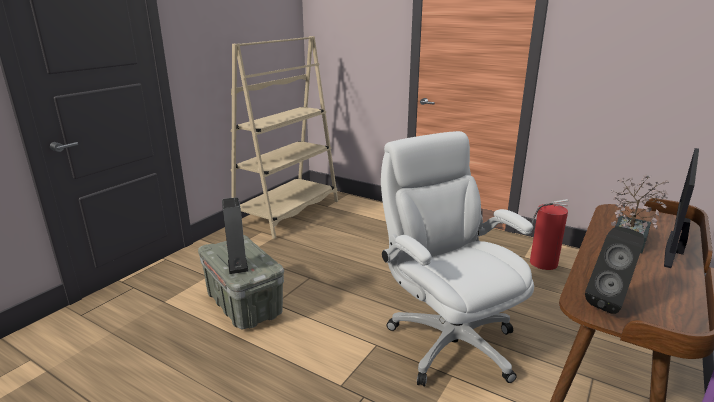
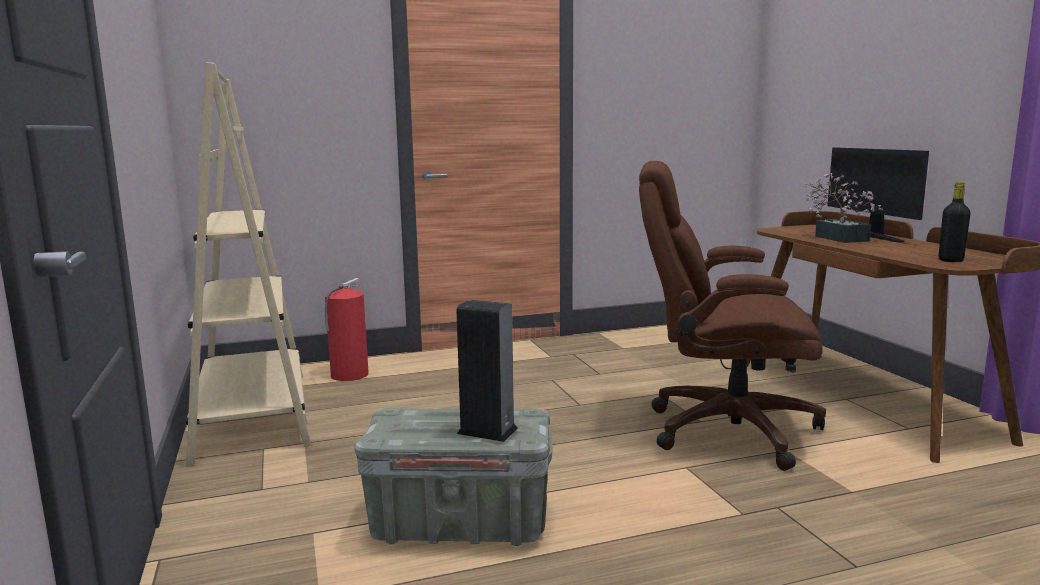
camera: 50 degrees left, 10 degrees down
white office chair [381,131,534,386] -> brown office chair [639,161,826,471]
fire extinguisher [530,199,569,270] -> fire extinguisher moved to [325,278,369,381]
black speaker [585,226,644,314] -> black bottle [939,181,971,262]

